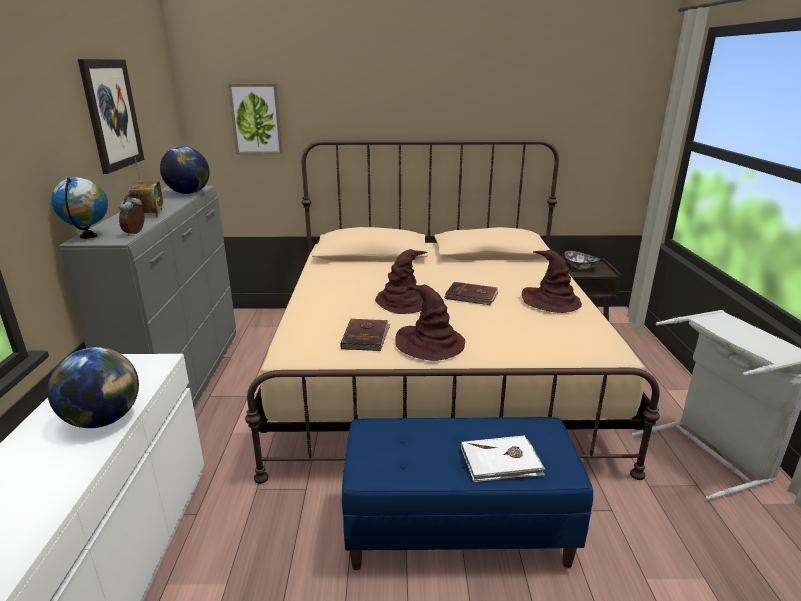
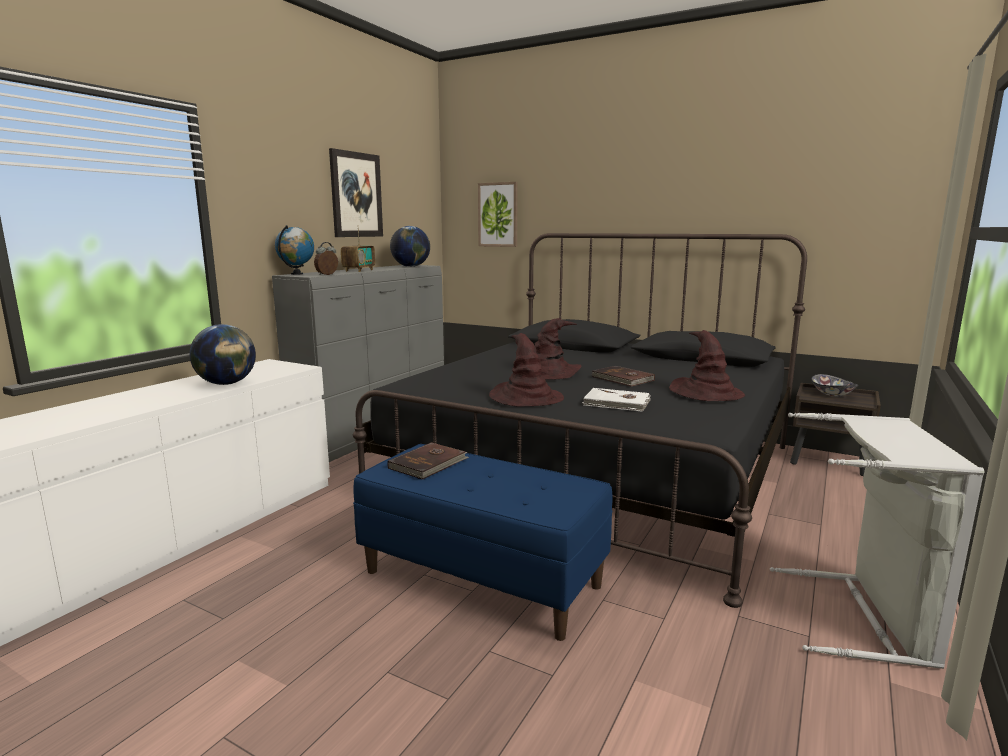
camera: 30 degrees right, 10 degrees down
beige bed [245,140,660,484] -> black bed [353,233,807,608]
brown book [340,319,390,351] -> brown book moved to [387,442,469,480]
white book [461,436,546,482] -> white book moved to [583,388,651,412]

